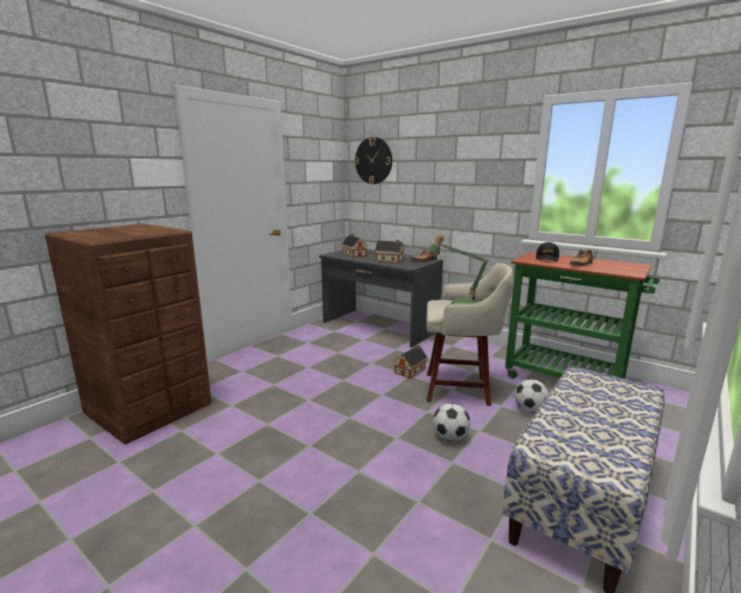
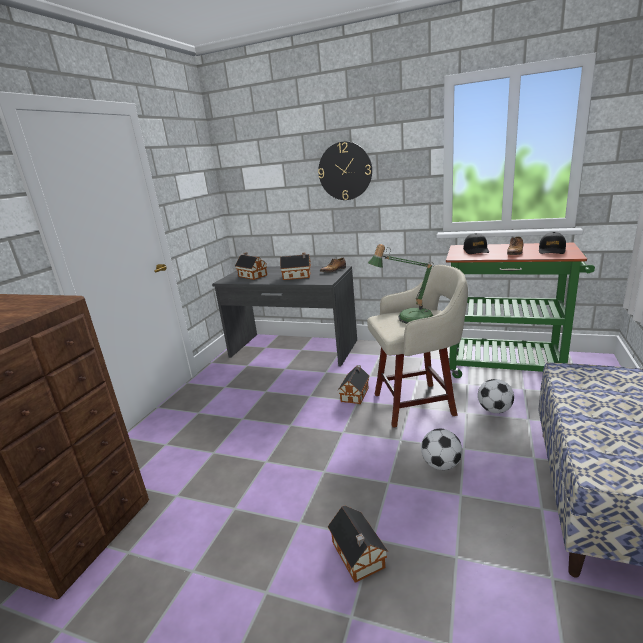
camera: 15 degrees left, 5 degrees up
wall clock [354,137,392,184] -> wall clock moved to [318,141,372,200]
none -> toy house [328,505,388,583]
none -> black cap [539,232,566,254]

